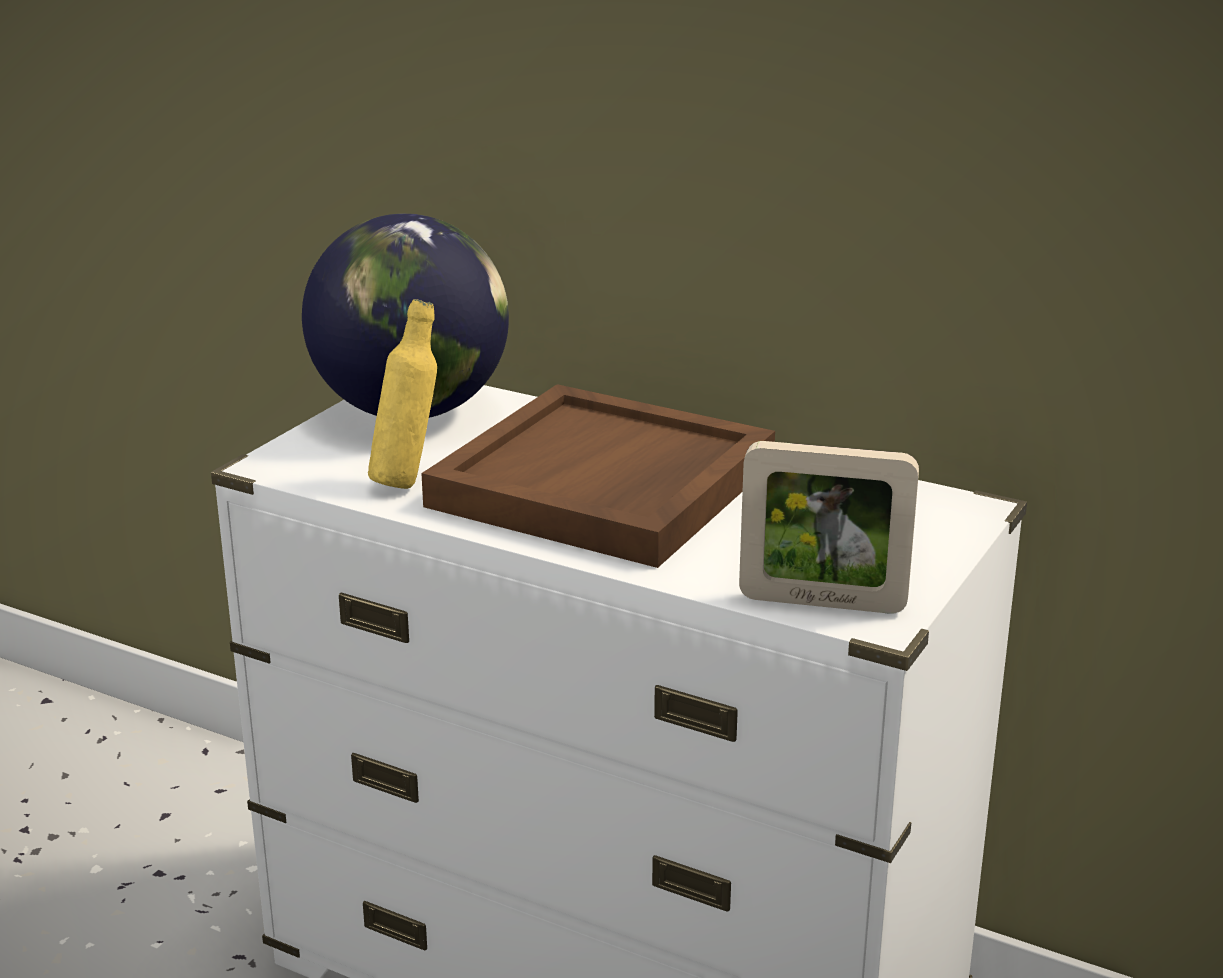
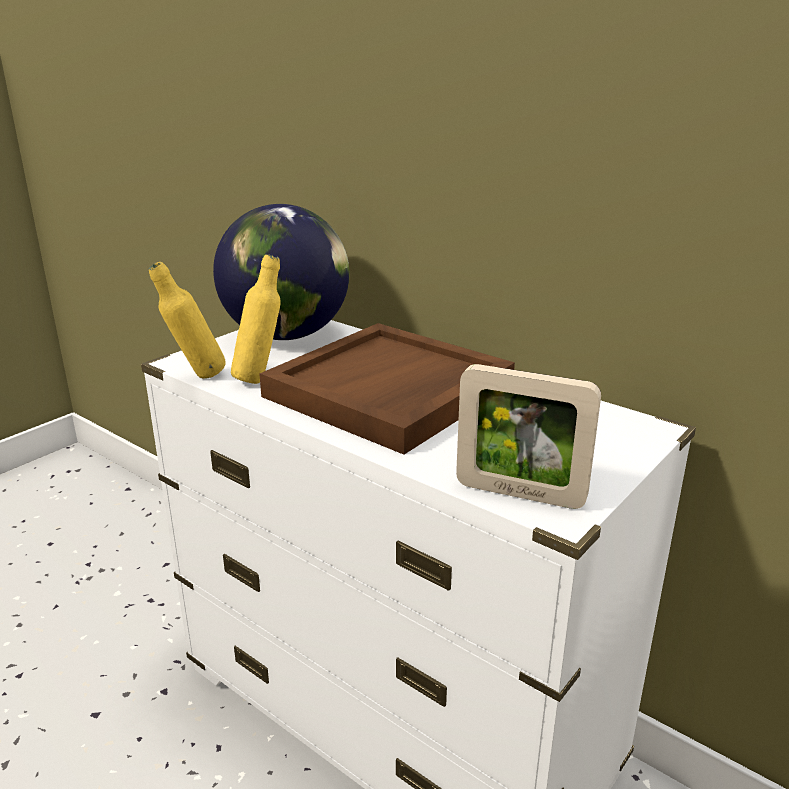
camera: 10 degrees right, 0 degrees up
none -> yellow bottle [149,262,226,379]

